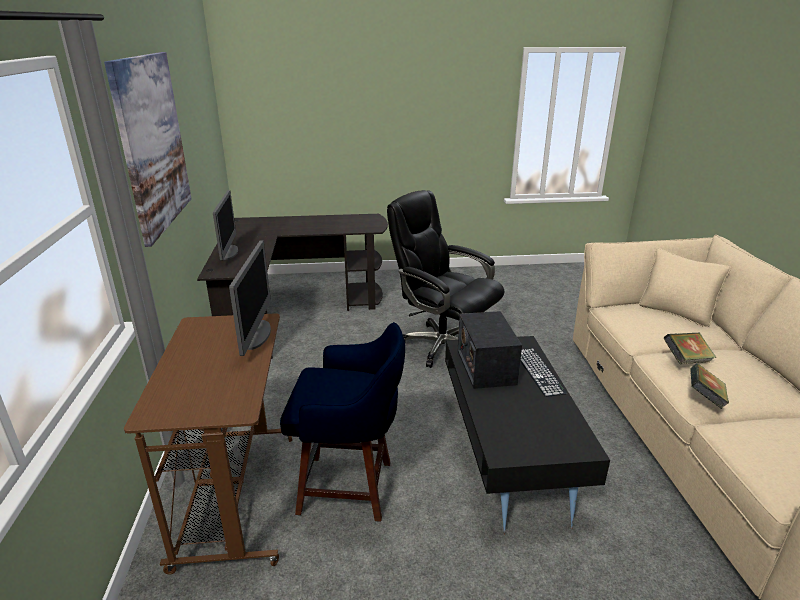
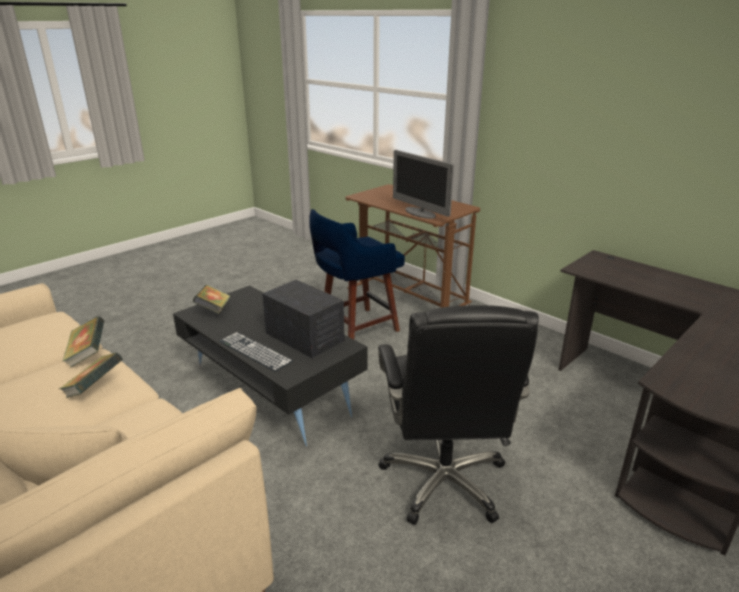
camera: 140 degrees right, 0 degrees up
picture [104,52,192,247] -> none
monitor [213,190,238,261] -> none
black office chair [387,190,504,368] -> black office chair turned 90 degrees clockwise [378,305,539,525]
none -> book [192,285,230,314]

